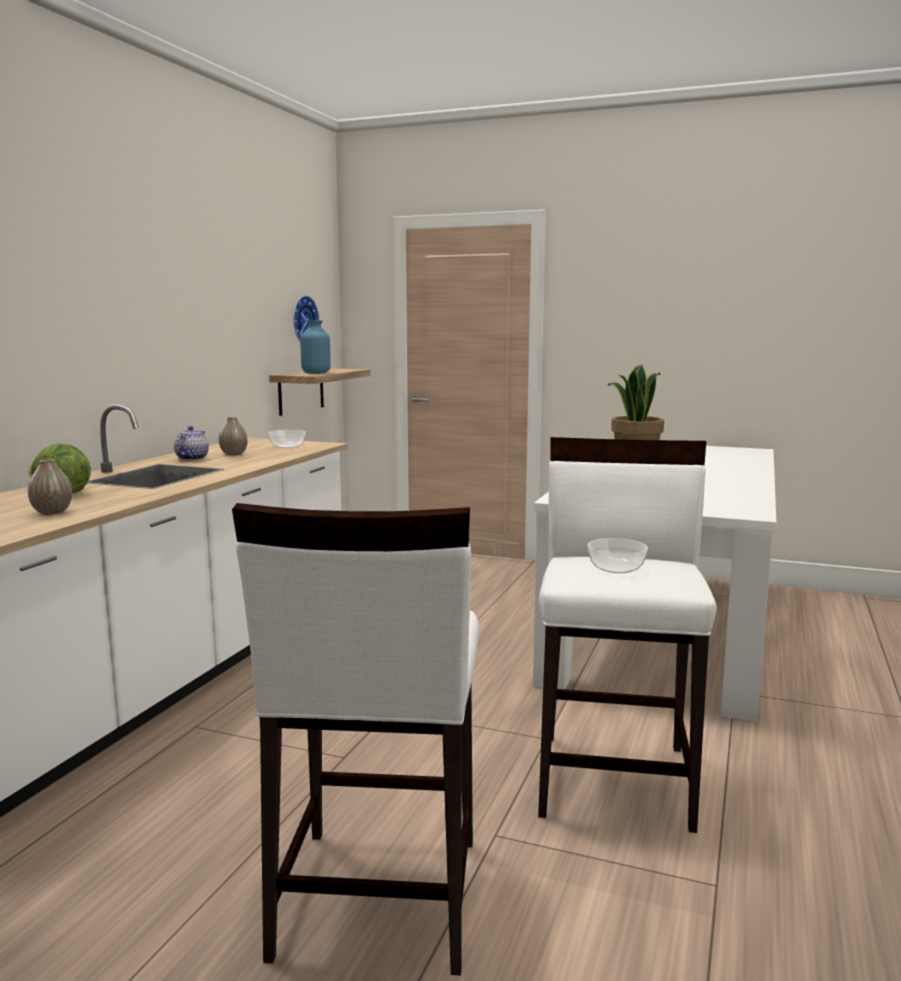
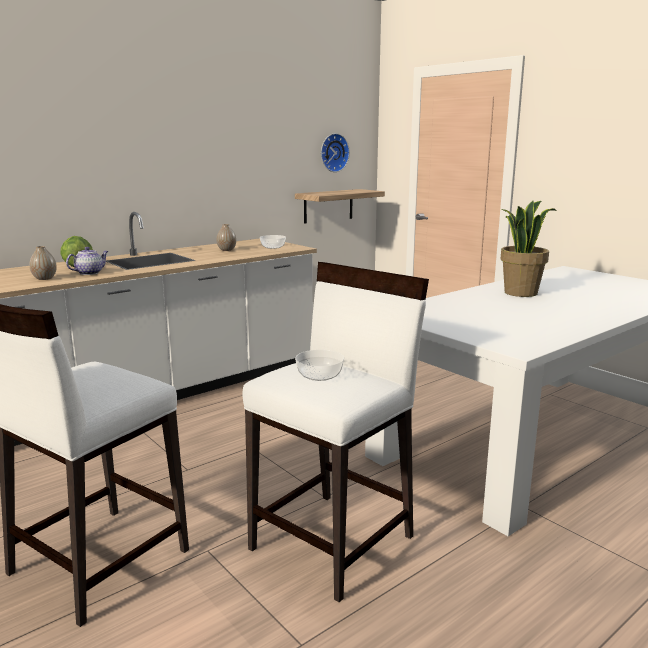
camera: 30 degrees right, 5 degrees up
teapot [174,426,209,460] -> teapot moved to [66,247,108,275]
blue vase [300,320,331,374] -> none

